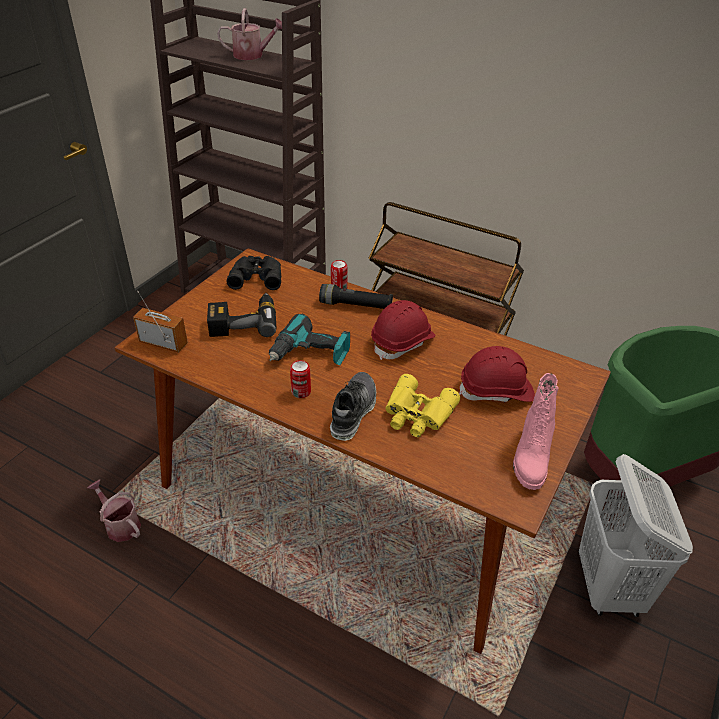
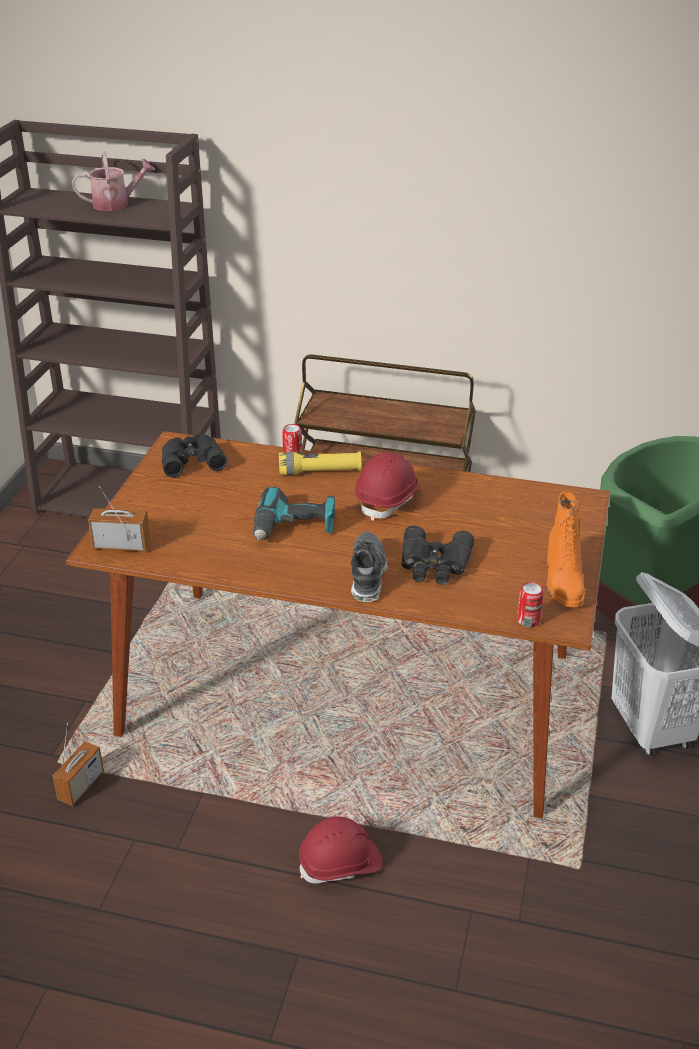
camera: 15 degrees left, 5 degrees down
watering can [87,480,141,542] -> radio [53,722,104,806]
power drill [207,293,276,337] -> none
can [290,360,311,398] -> can moved to [517,582,544,627]
black flashlight [319,284,393,309] -> yellow flashlight [279,452,361,475]
yellow binoculars [385,374,460,437] -> black binoculars [401,525,474,585]
red hard hat [459,346,535,402] -> red hard hat moved to [299,816,383,883]
pink boot [513,373,559,490] -> orange boot [547,492,585,608]

